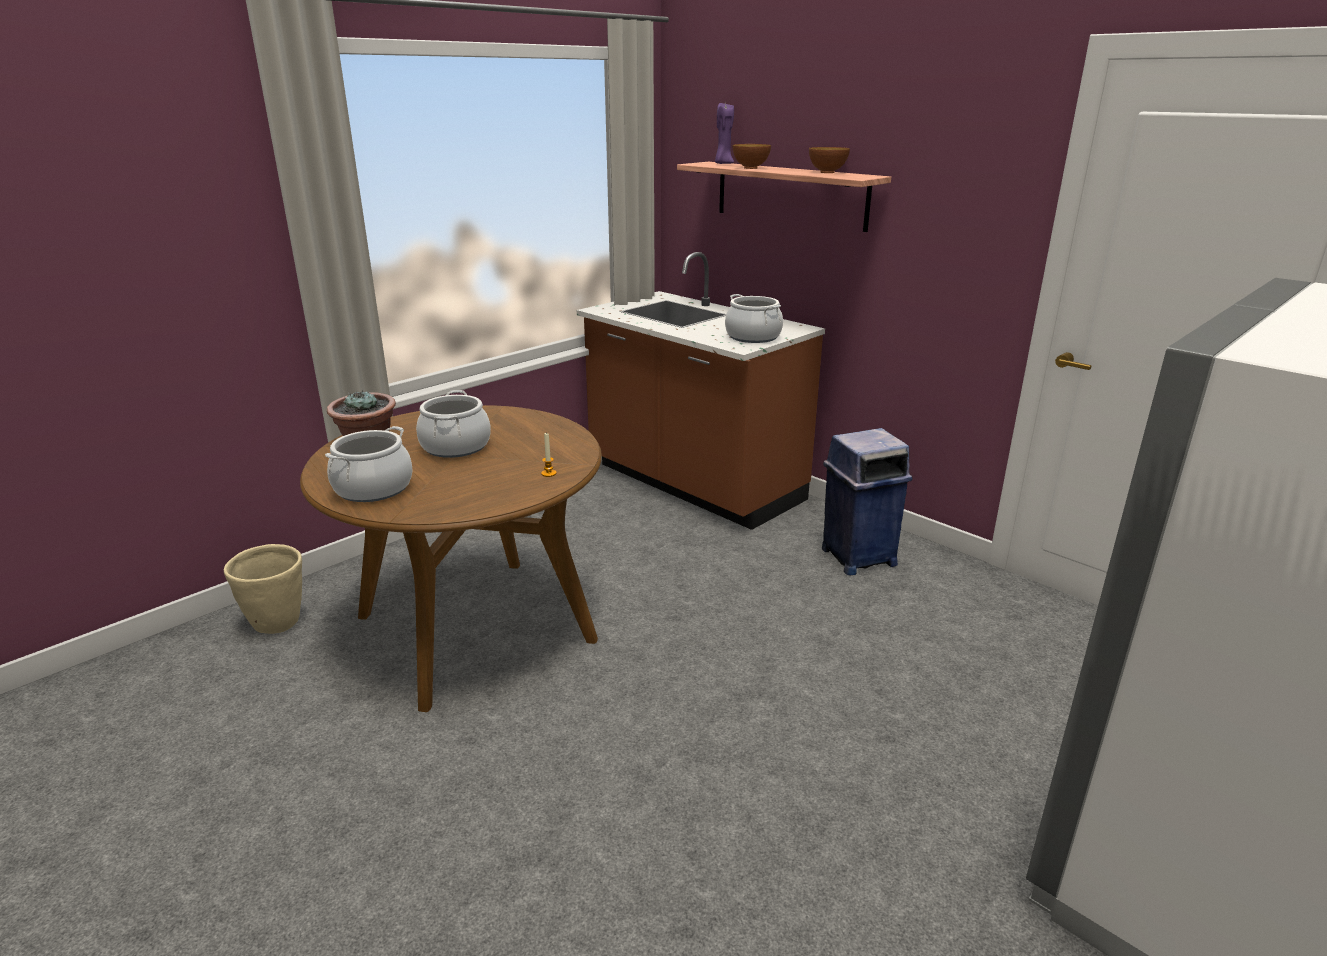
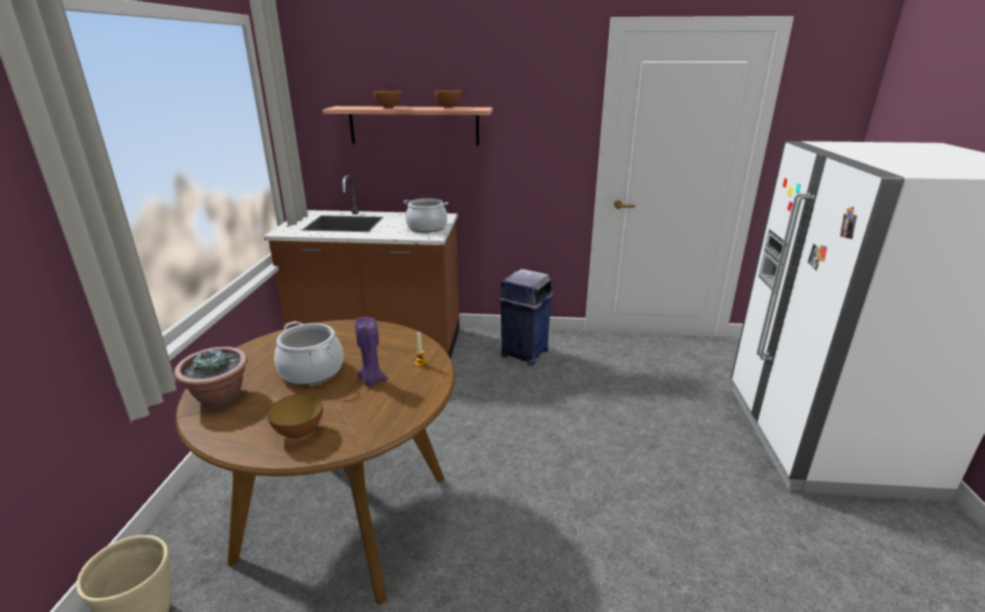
camera: 40 degrees left, 0 degrees up
cooking pot [325,426,412,502] -> bowl [267,394,323,439]
purple candle [715,103,734,164] -> purple candle moved to [355,317,388,386]

